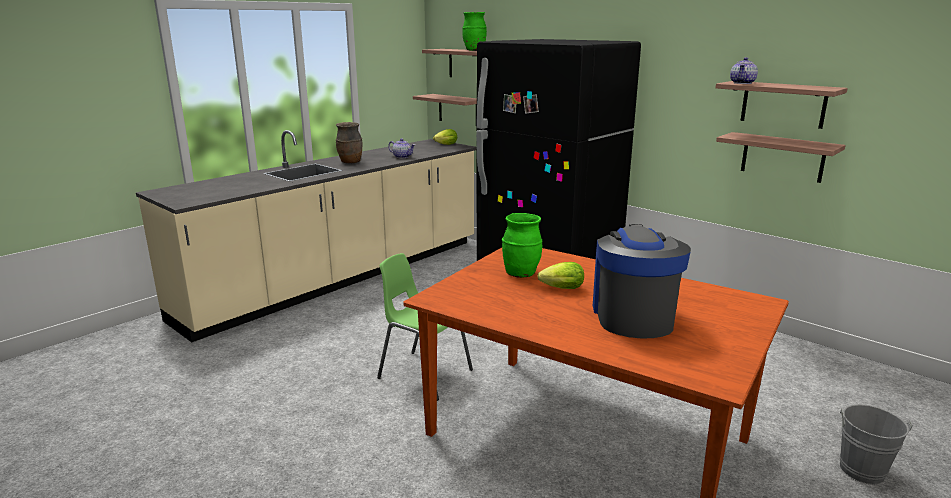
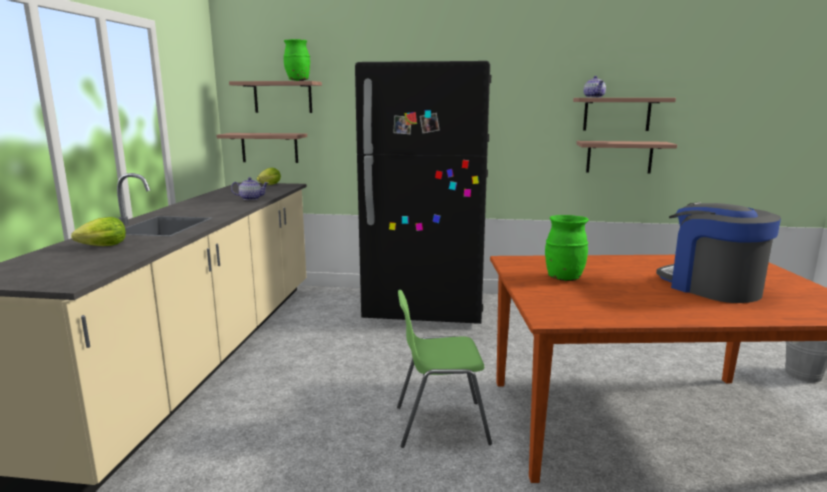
camera: 35 degrees left, 5 degrees down
brown vase [336,122,362,164] -> none
lettuce [537,262,584,289] -> lettuce moved to [71,217,126,246]

